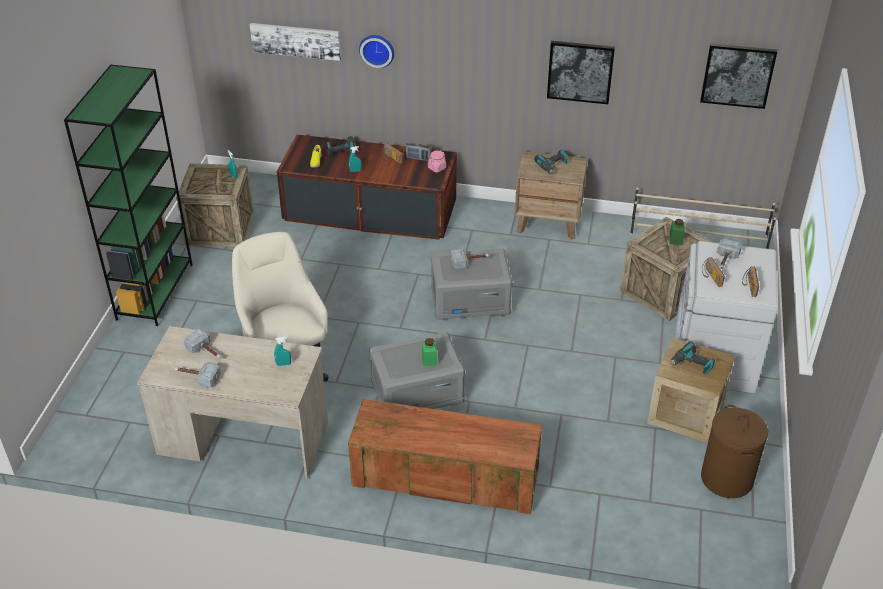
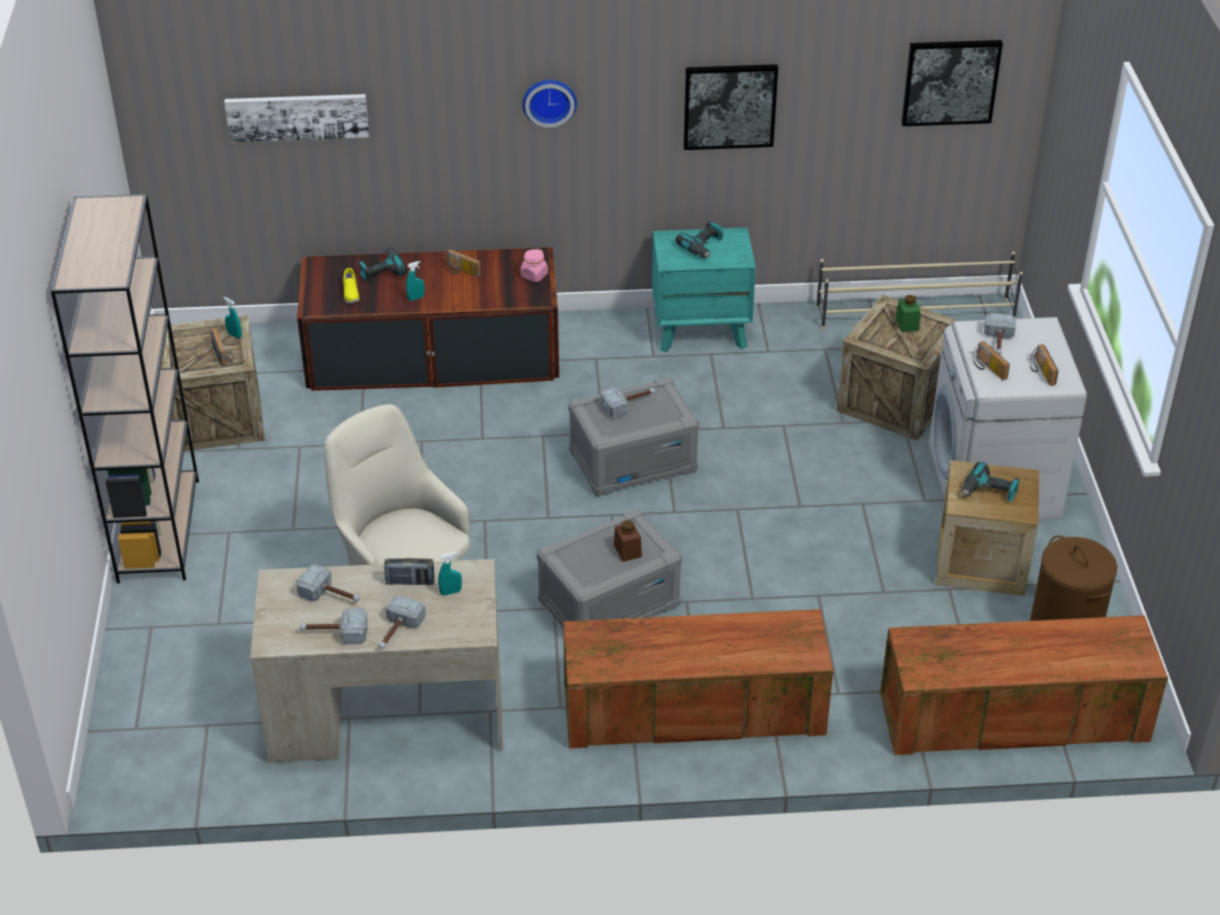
camera: 15 degrees left, 0 degrees up
green bookcase [64,65,193,326] -> beige bookcase [51,194,199,583]
wall clock [359,35,394,68] -> wall clock moved to [522,80,577,128]
radio [406,143,432,161] -> radio moved to [384,558,434,585]
green jar [422,338,437,366] -> brown jar [614,520,642,562]
brown nightstand [515,151,588,240] -> turquoise nightstand [652,227,756,353]
none -> hammer [378,595,426,649]
none -> brown bench [880,615,1168,755]

